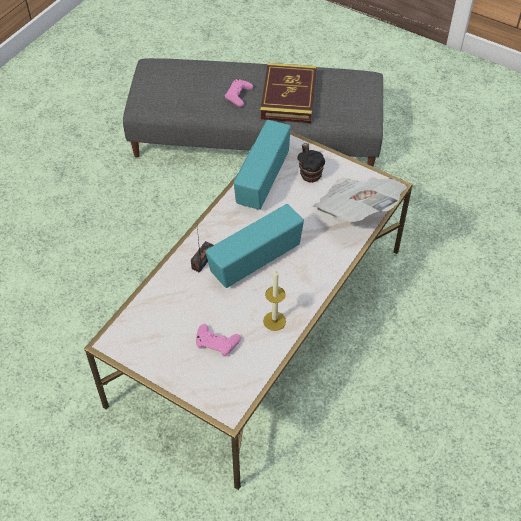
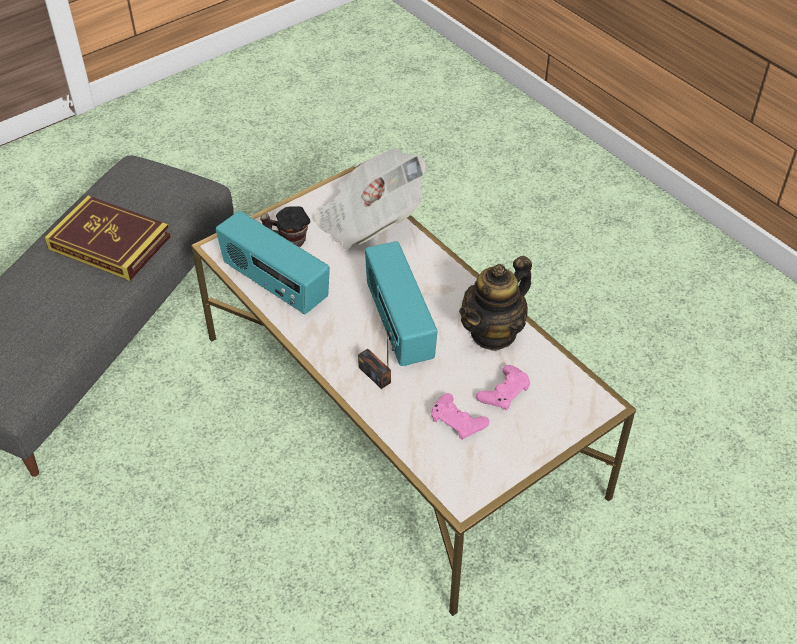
camera: 70 degrees left, 5 degrees down
pink game controller [225,79,253,107] -> pink game controller moved to [431,393,489,440]
candle [263,271,286,331] -> teapot [459,256,532,351]

